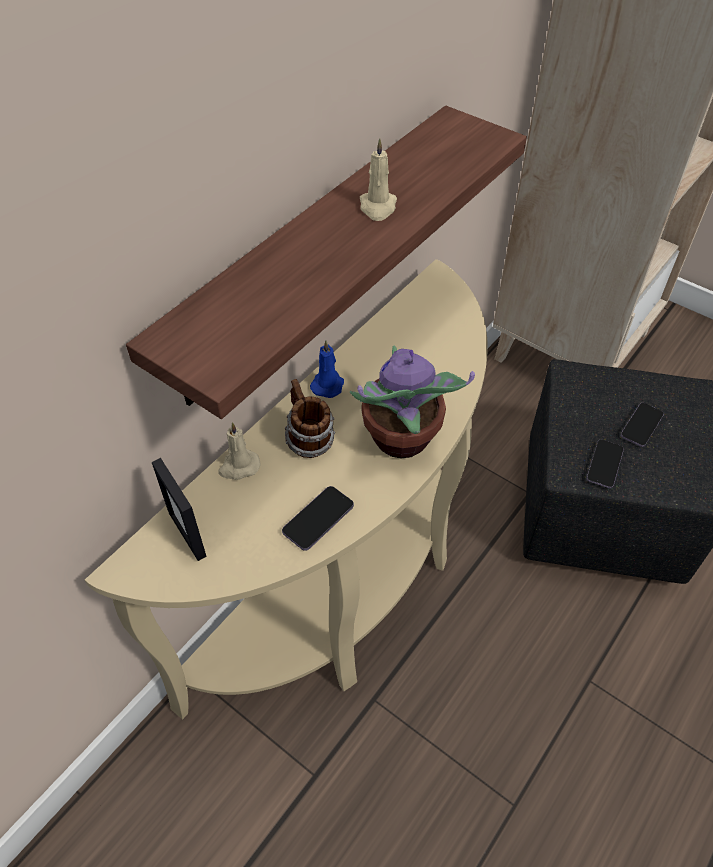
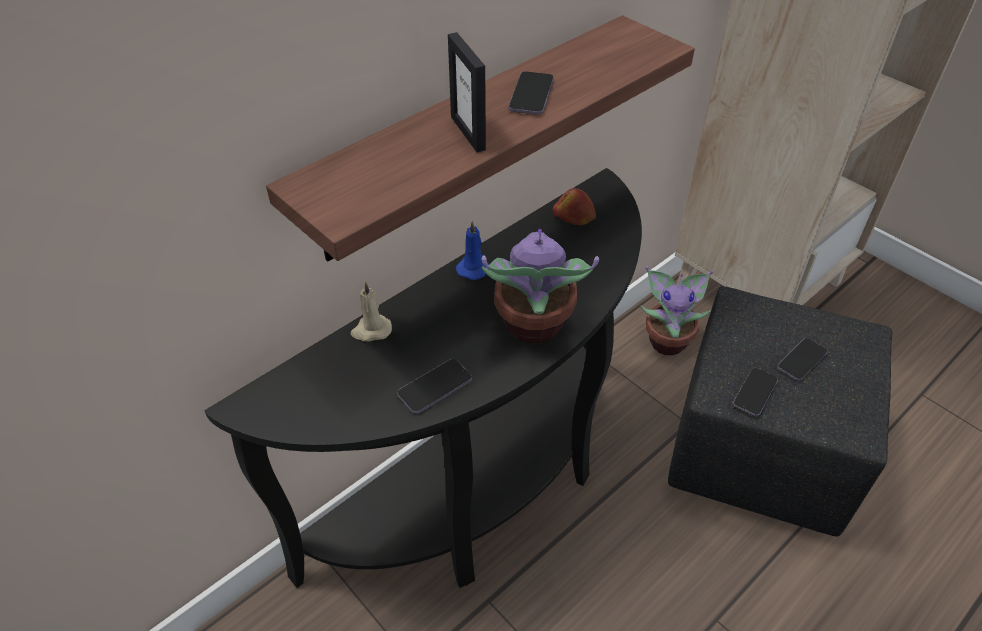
camera: 10 degrees right, 5 degrees down
beige console table [85,259,488,720] -> black console table [204,168,642,588]
picture frame [152,458,207,561] -> picture frame moved to [448,32,486,152]
mug [285,379,335,458] -> none
beige candle [360,139,397,221] -> phone [509,71,554,115]
none -> apple [553,188,596,225]
none -> potted plant [641,266,714,355]

